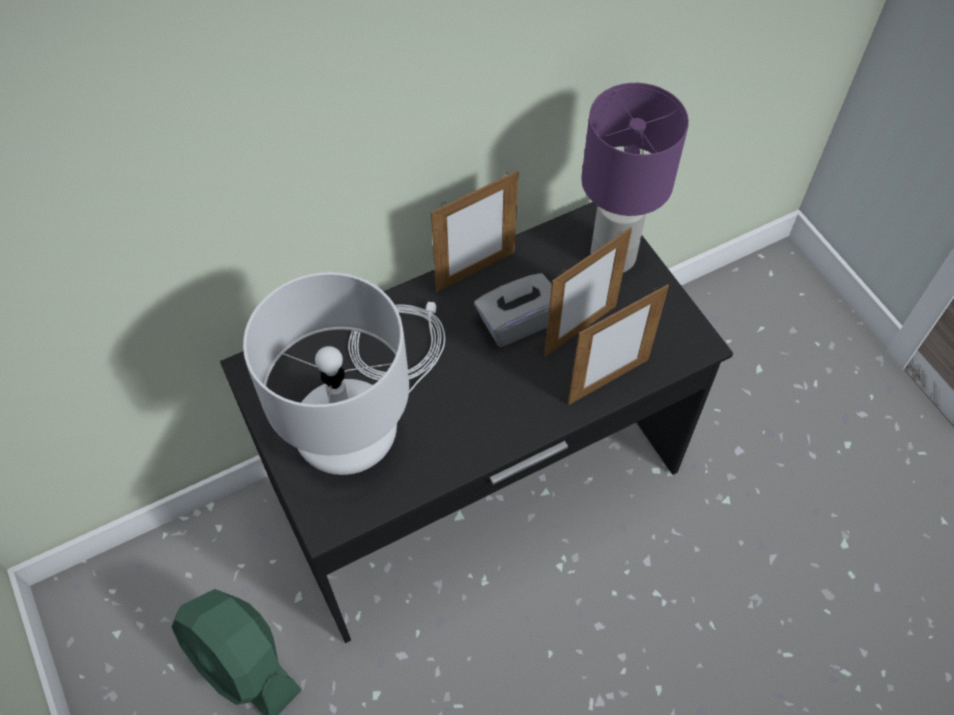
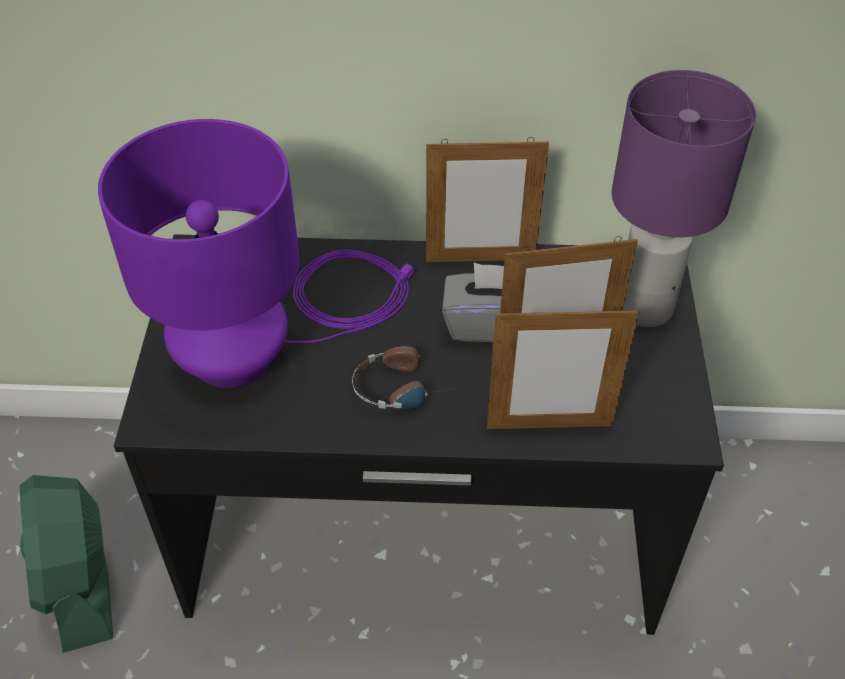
camera: 30 degrees right, 10 degrees down
white table lamp [243,272,445,475] -> purple table lamp [98,119,414,388]
none -> headphones [352,345,460,410]

